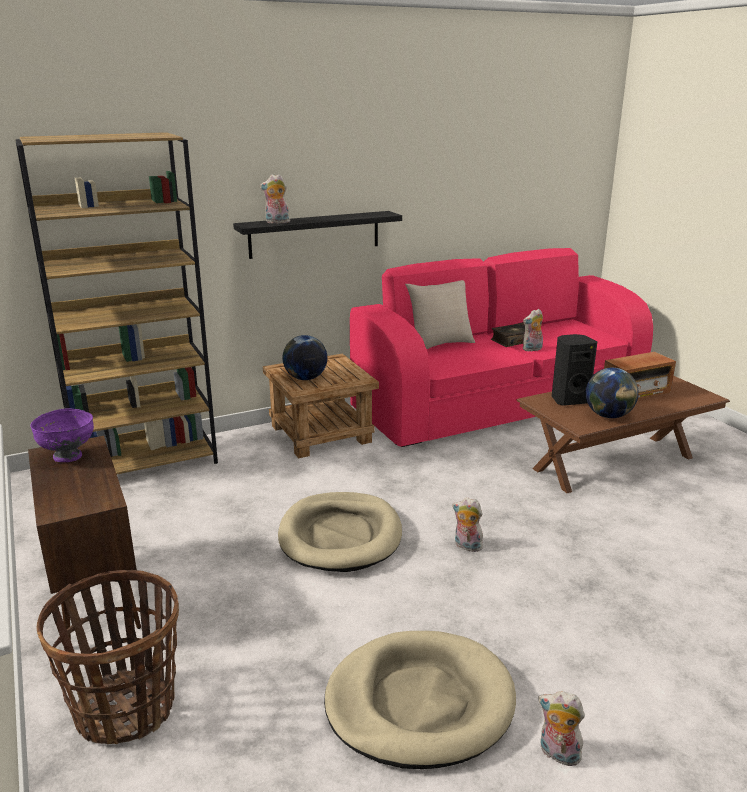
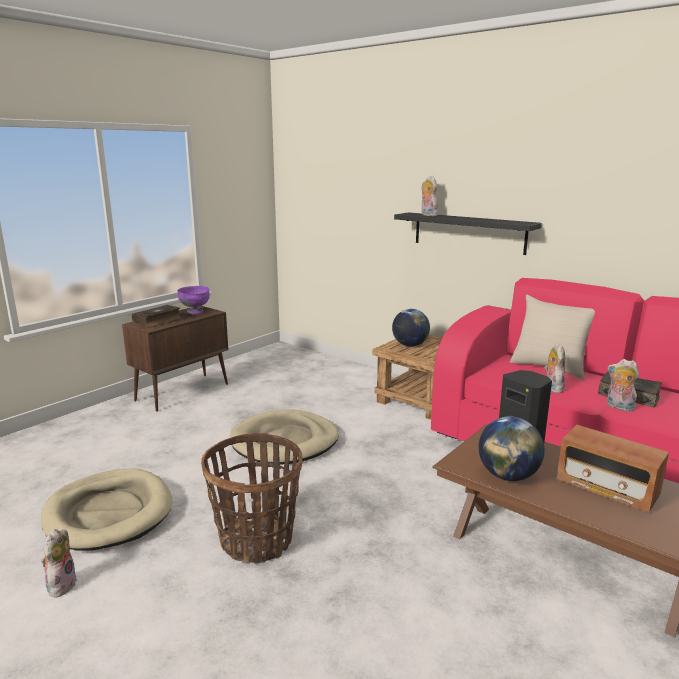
camera: 65 degrees right, 5 degrees down
brown bookcase [15,132,218,474] -> none
basket [36,570,179,744] -> basket moved to [201,433,302,564]
plush toy [452,497,483,552] -> plush toy moved to [544,343,565,393]
none -> book [132,305,181,328]

